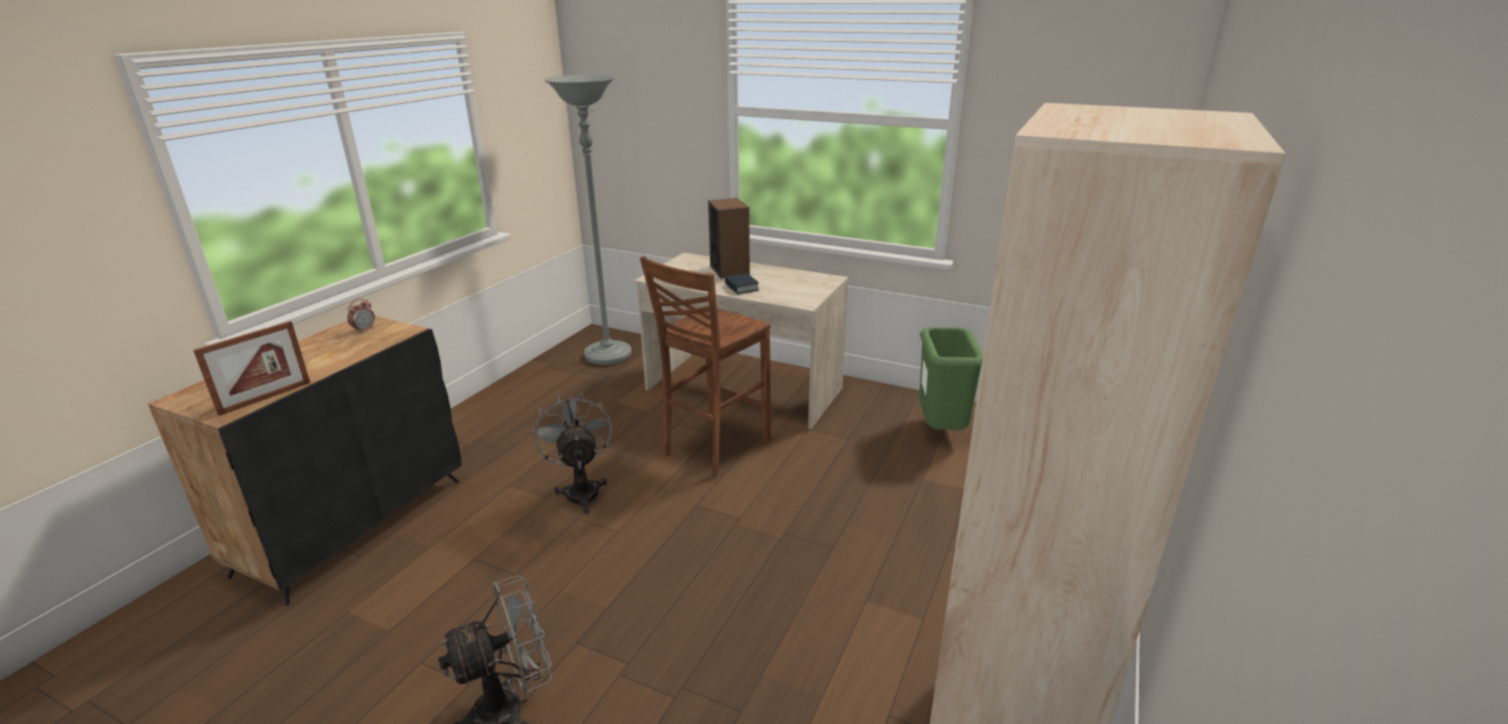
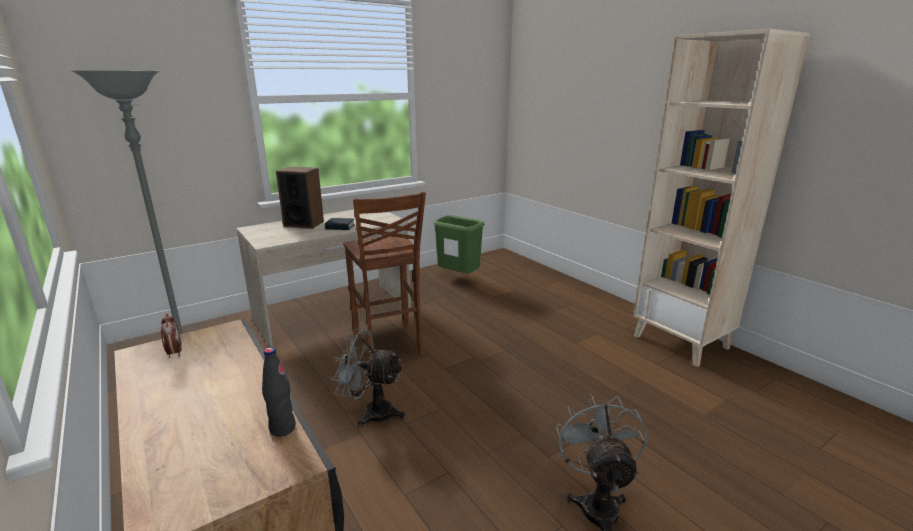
camera: 60 degrees left, 5 degrees down
picture frame [193,321,310,416] -> black bottle [262,347,296,437]

